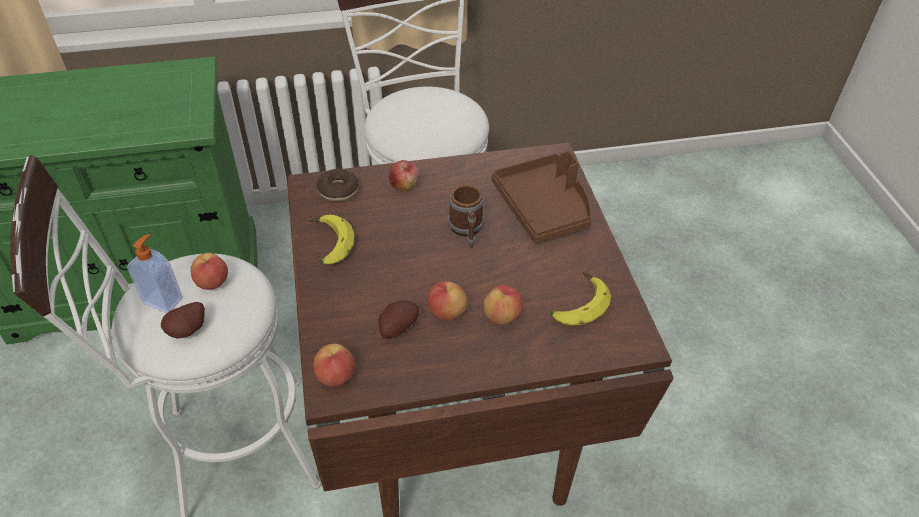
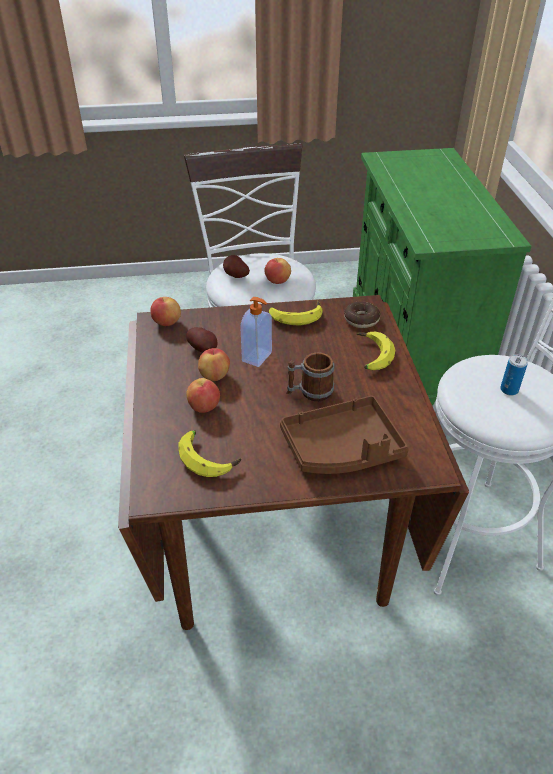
camera: 95 degrees right, 5 degrees down
soap dispenser [127,234,183,313] -> soap dispenser moved to [240,297,272,367]
apple [389,160,419,191] -> banana [356,332,395,370]
none -> can [500,355,528,395]

